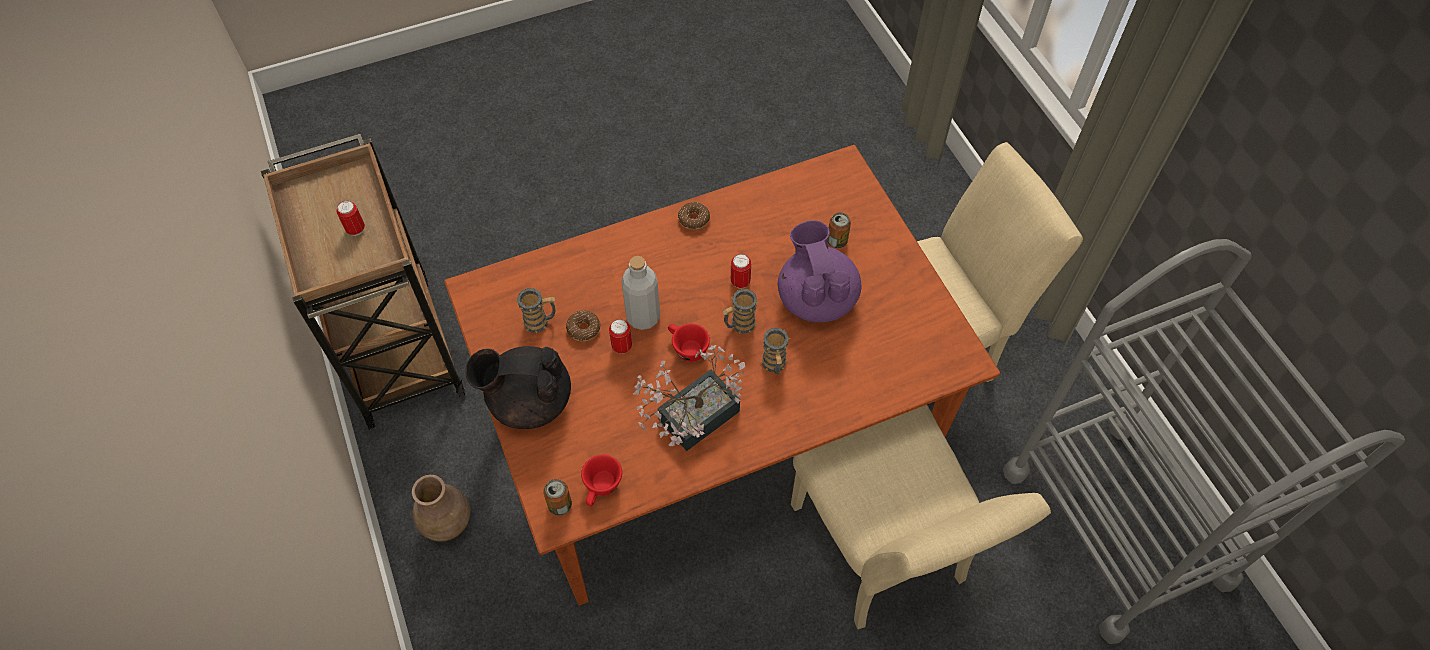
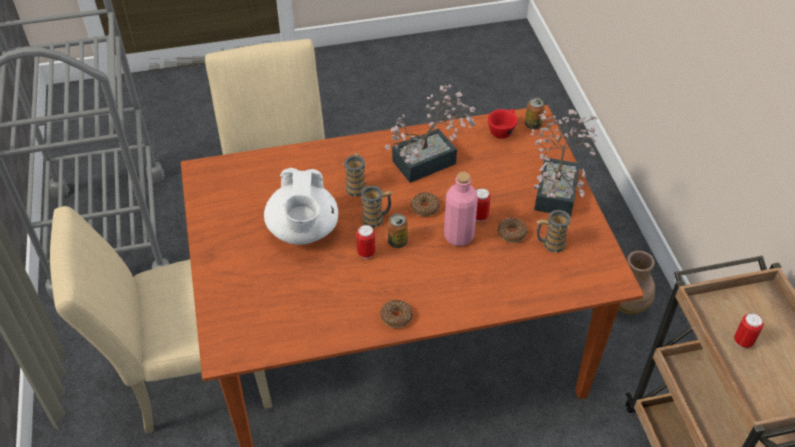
camera: 170 degrees left, 10 degrees down
black teapot [465,346,571,429] -> potted plant [531,109,597,217]
grey bottle [621,256,660,330] -> pink bottle [444,172,478,246]
red cup [668,324,710,362] -> donut [411,192,440,217]
purple teapot [778,220,861,322] -> white teapot [264,168,338,245]
can [827,212,851,248] -> can moved to [388,214,408,248]

